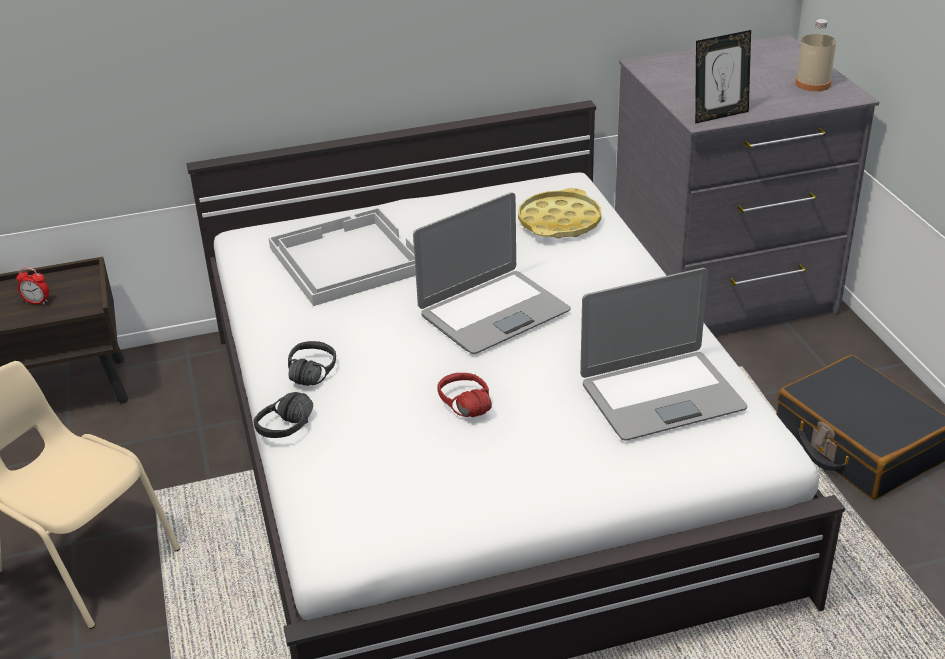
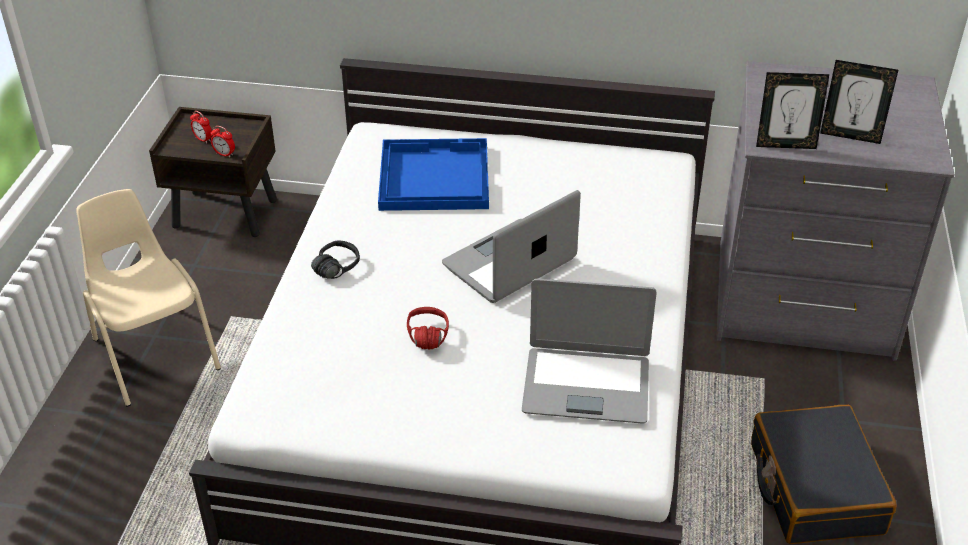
camera: 25 degrees right, 5 degrees up
black headphones [254,392,313,438] -> none
white tray [269,208,416,306] -> blue tray [378,138,489,211]
laptop [413,192,571,354] -> laptop turned 150 degrees clockwise [442,190,581,303]
yellow tray [518,188,601,238] -> none
beige bottle [796,19,836,91] -> none
none -> alarm clock [211,126,235,158]
none -> picture frame [820,60,898,144]

